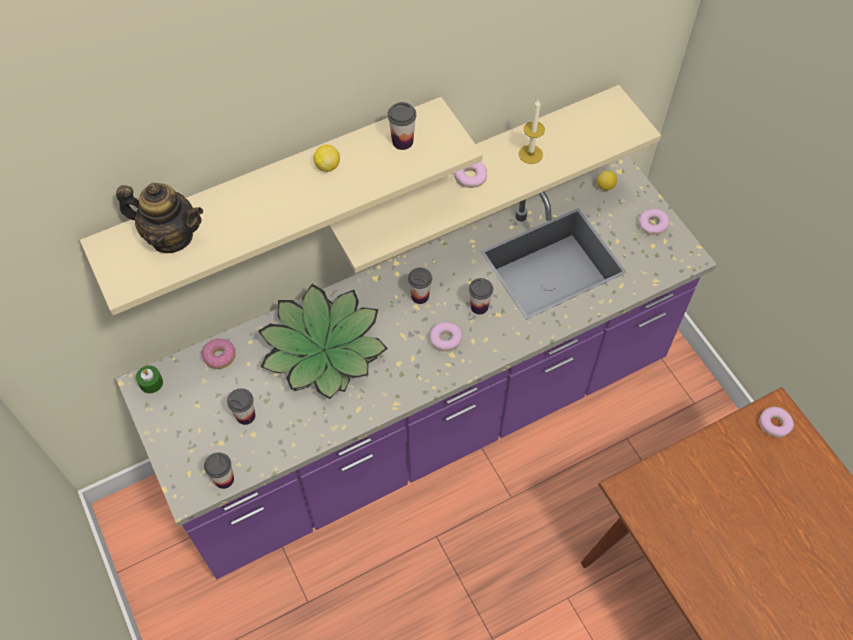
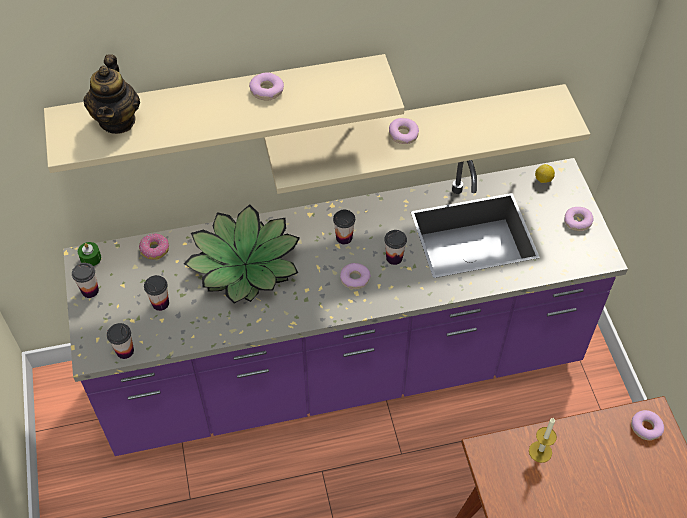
camera: 15 degrees right, 5 degrees down
teapot [116,183,203,253] -> teapot turned 60 degrees clockwise [83,54,140,134]
lemon [313,145,340,172] -> donut [249,73,284,101]
cup [387,102,416,150] -> cup moved to [72,263,99,298]
candle [519,99,545,164] -> candle moved to [529,418,557,463]

